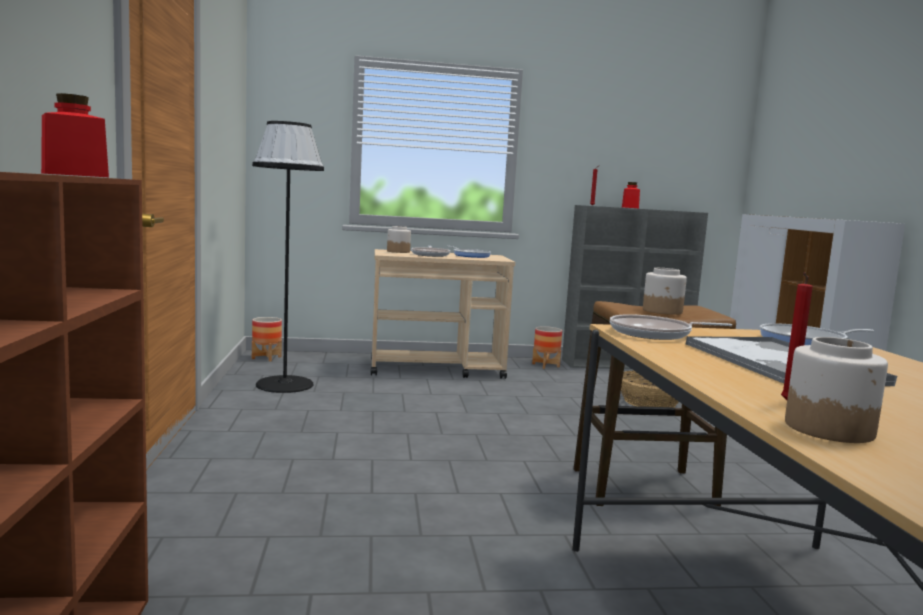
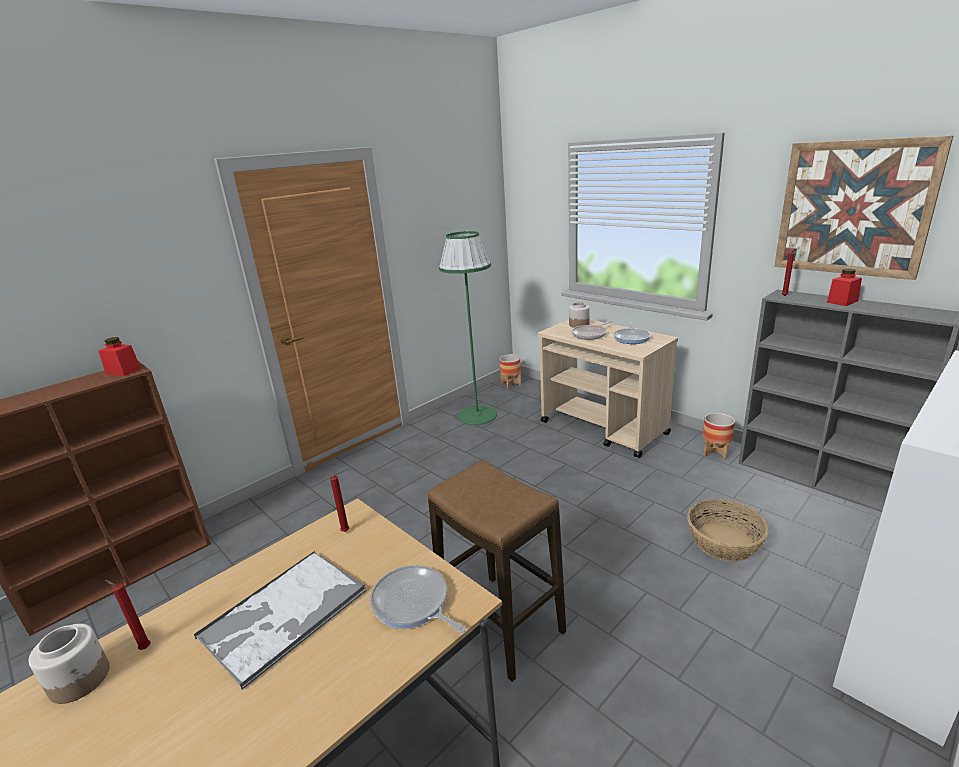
camera: 55 degrees right, 15 degrees up
black floor lamp [252,121,324,393] -> green floor lamp [439,231,497,425]
frying pan [610,314,732,340] -> red candle [330,474,349,532]
jar [643,268,687,315] -> none
none -> picture [774,135,954,280]

